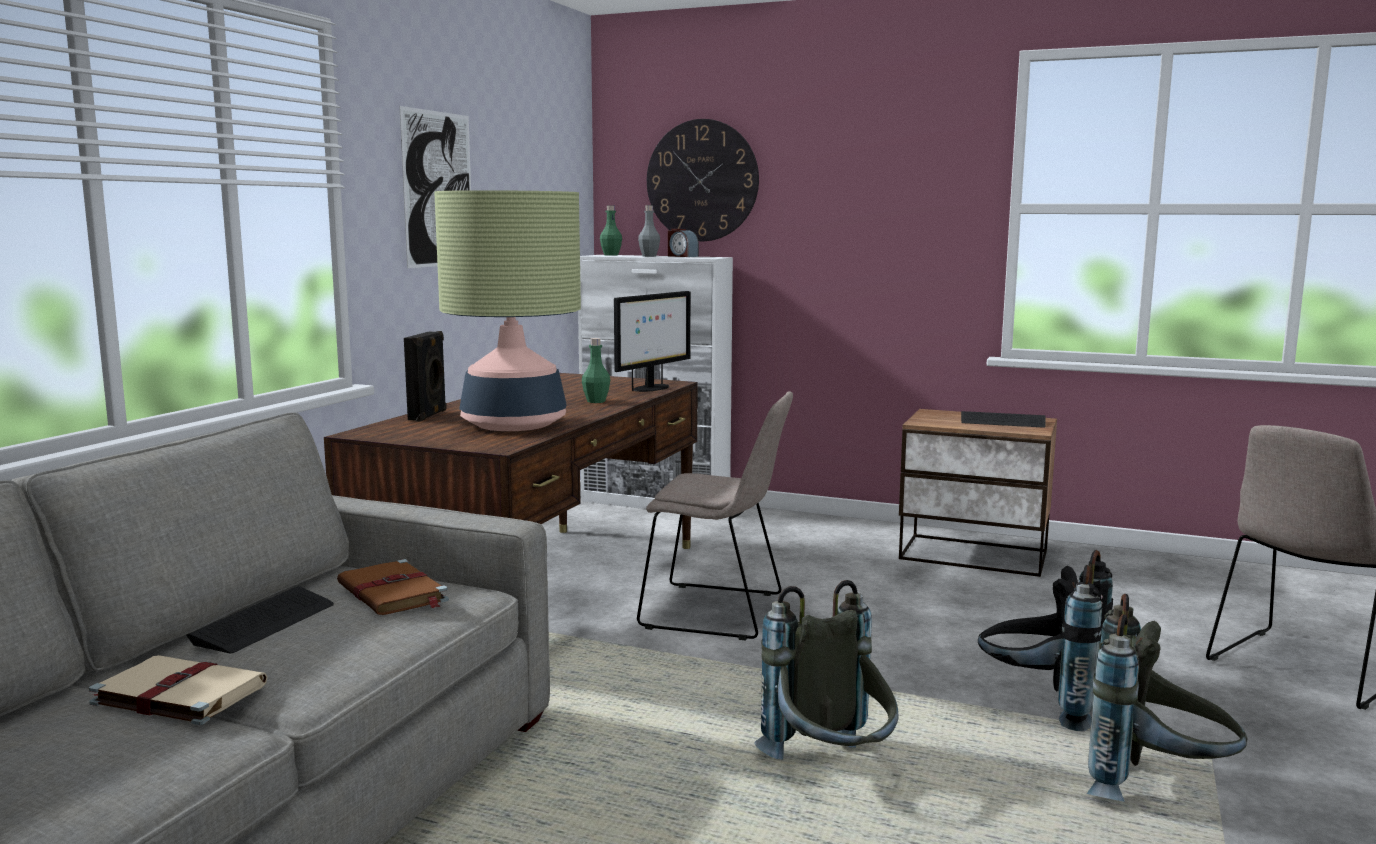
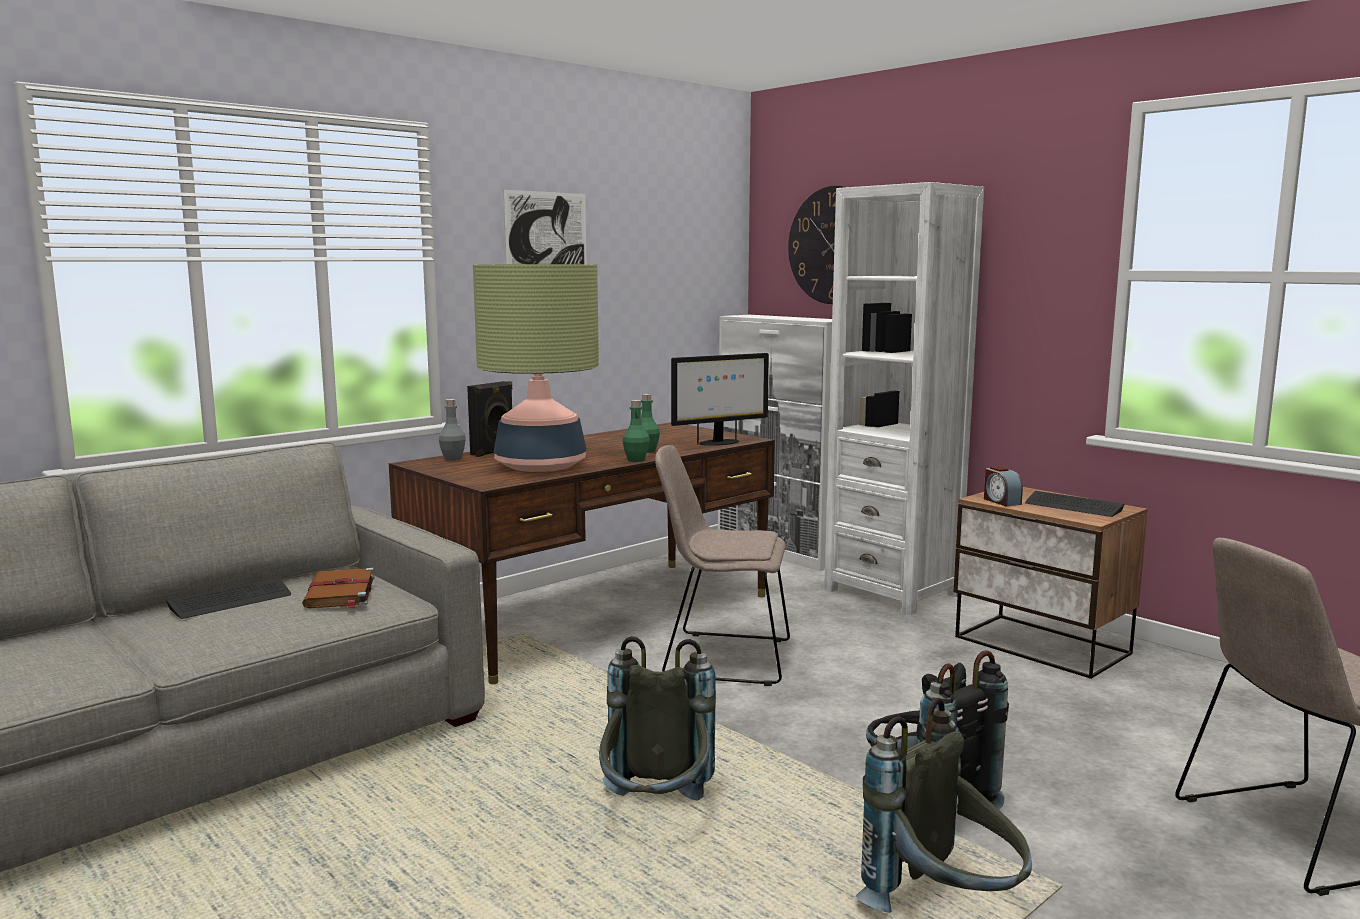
camera: 25 degrees right, 0 degrees up
beige book [89,655,267,725] -> none
green bottle [600,205,622,256] -> green bottle moved to [623,400,650,462]
beige chair [637,391,793,641] -> beige chair turned 150 degrees clockwise [655,445,790,686]
grey bottle [638,205,660,257] -> grey bottle moved to [439,399,466,460]
alarm clock [668,229,699,257] -> alarm clock moved to [984,466,1023,506]
none -> white bookcase [824,182,984,615]

